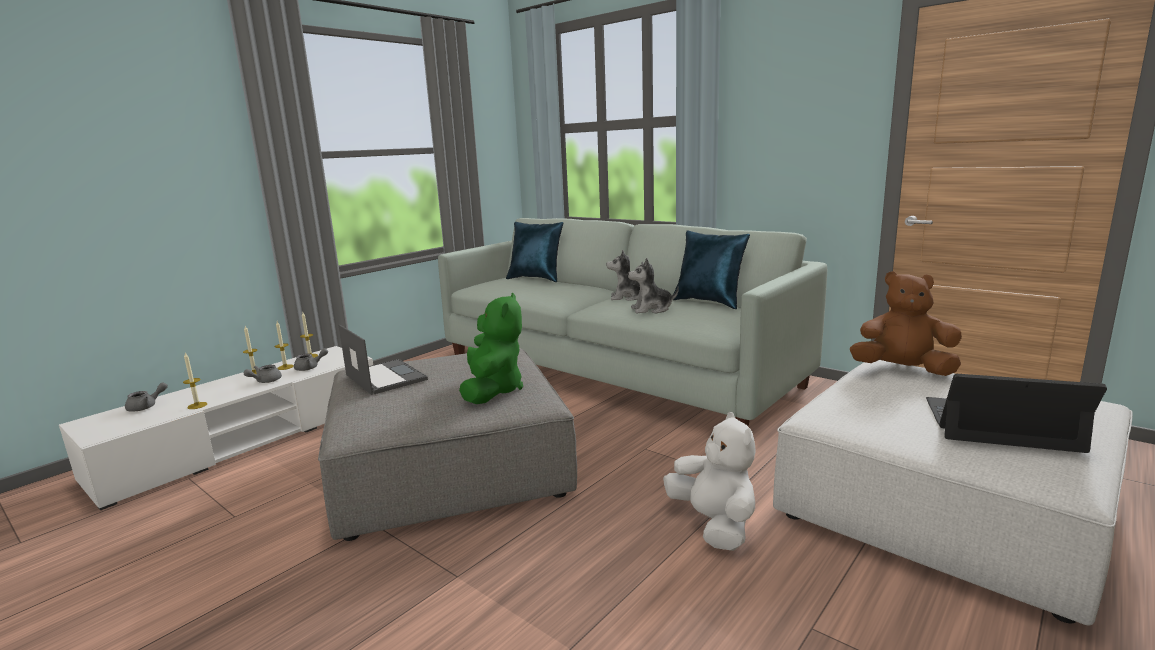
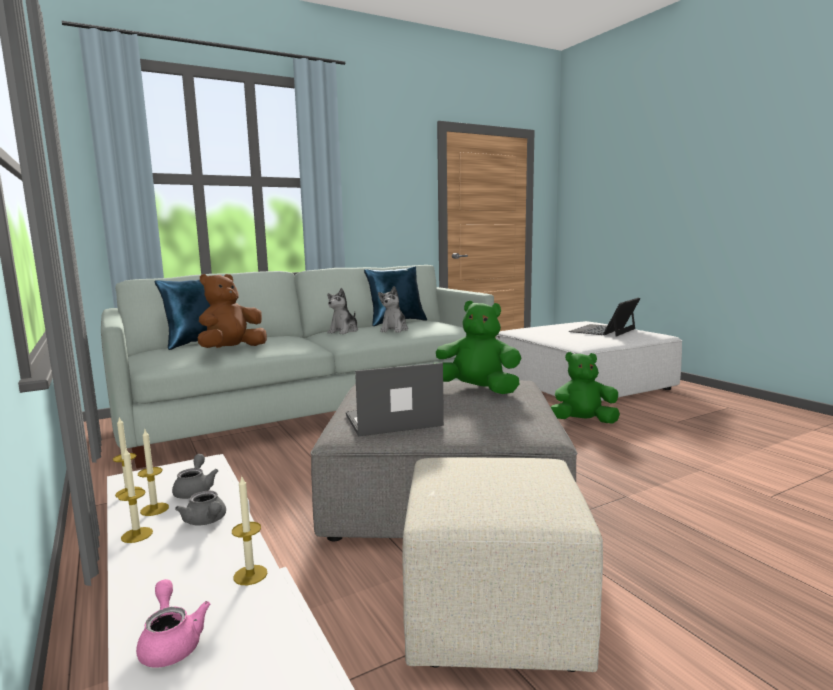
camera: 70 degrees left, 5 degrees down
grey teapot [125,383,168,412] -> pink teapot [136,579,210,668]
white plush toy [663,412,756,551] -> green plush toy [551,352,620,424]
brown plush toy [850,271,962,376] -> brown plush toy moved to [197,274,267,348]
none -> beige ottoman [402,457,603,672]

